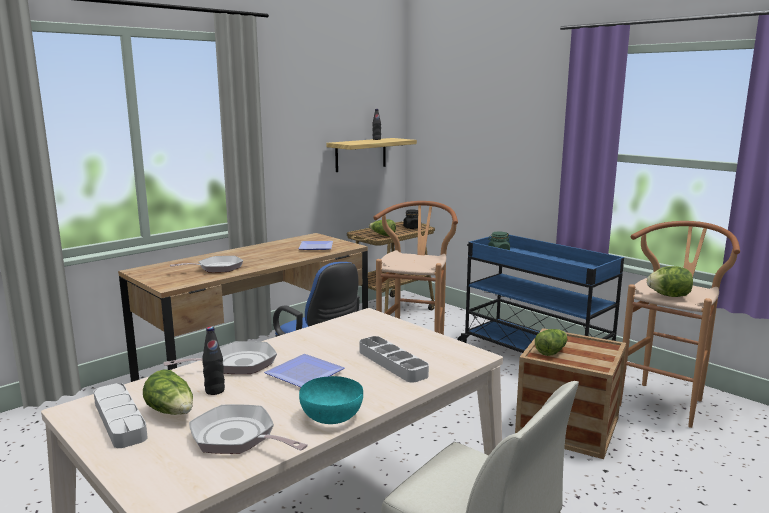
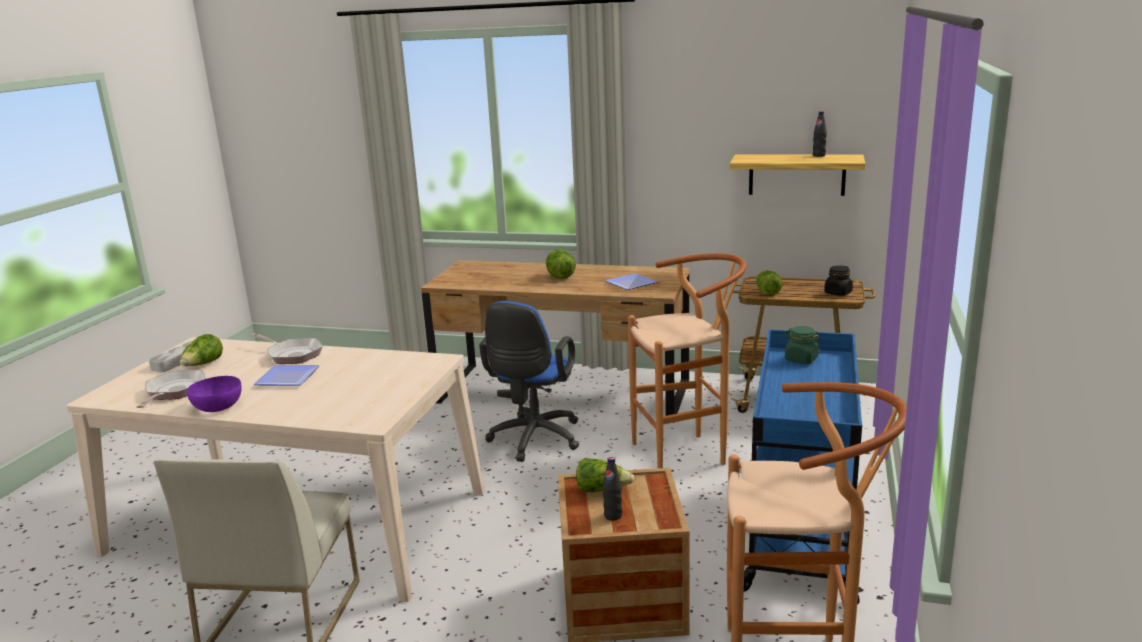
camera: 60 degrees right, 5 degrees up
frying pan [170,256,243,272] -> none
black bottle [202,327,225,395] -> black bottle moved to [603,457,622,521]
turquoise bowl [299,376,363,424] -> purple bowl [187,376,242,412]
grey tray [359,336,429,383] -> none
lettuce [647,266,693,297] -> lettuce moved to [546,249,576,279]

